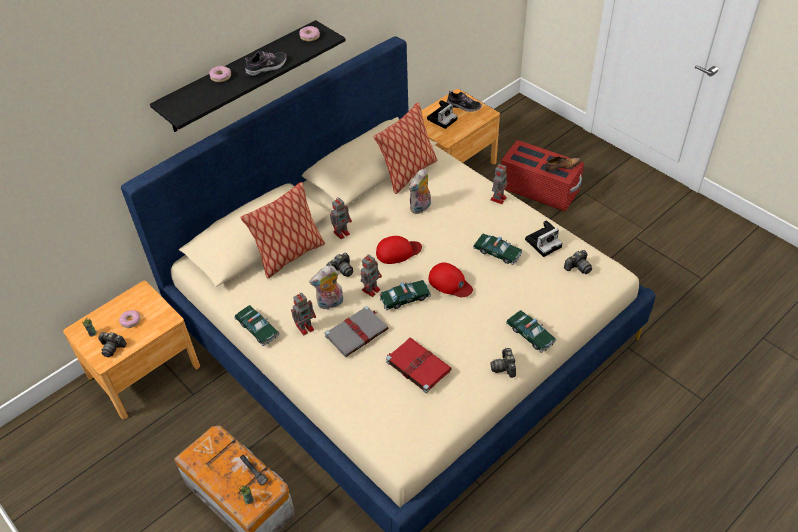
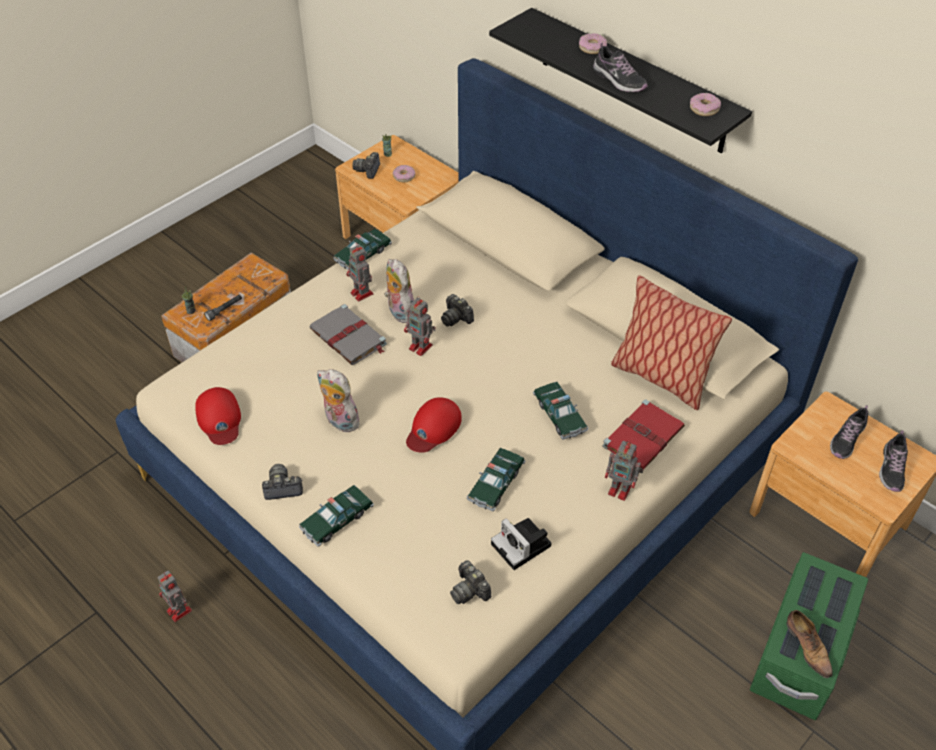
camera: 85 degrees right, 0 degrees up
pillow [240,182,325,278] -> none
toy robot [330,197,352,239] -> toy robot moved to [158,571,192,622]
red cap [376,236,422,264] -> red cap moved to [195,387,241,445]
toy car [379,280,431,310] -> toy car moved to [533,382,588,440]
red book [386,337,452,393] -> red book moved to [603,399,685,470]
plush toy [409,169,431,214] -> plush toy moved to [317,369,359,432]
camera [427,100,458,129] -> shoe [830,405,868,459]
red storage box [501,140,584,211] -> green storage box [750,552,868,720]

